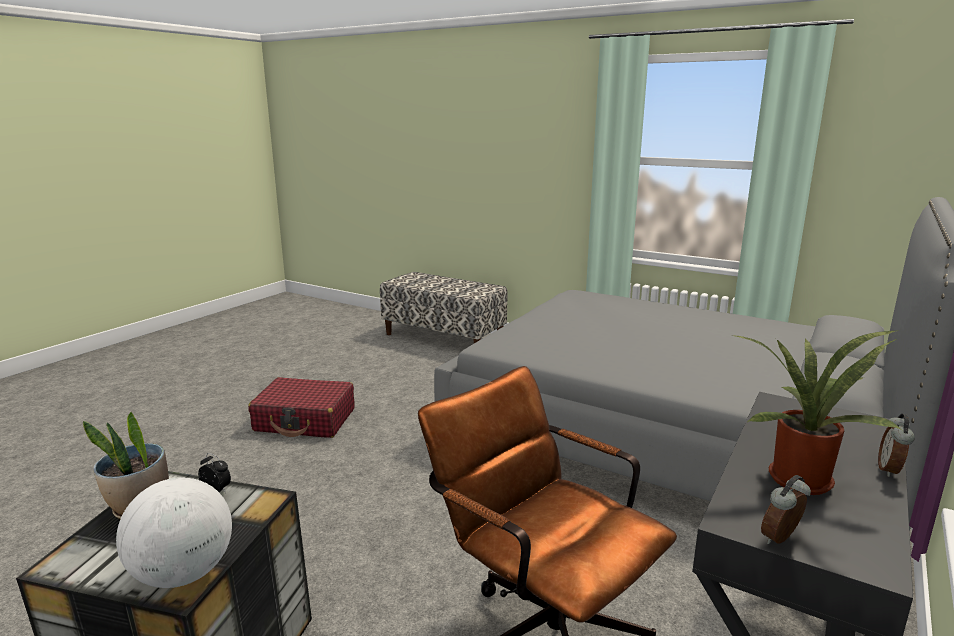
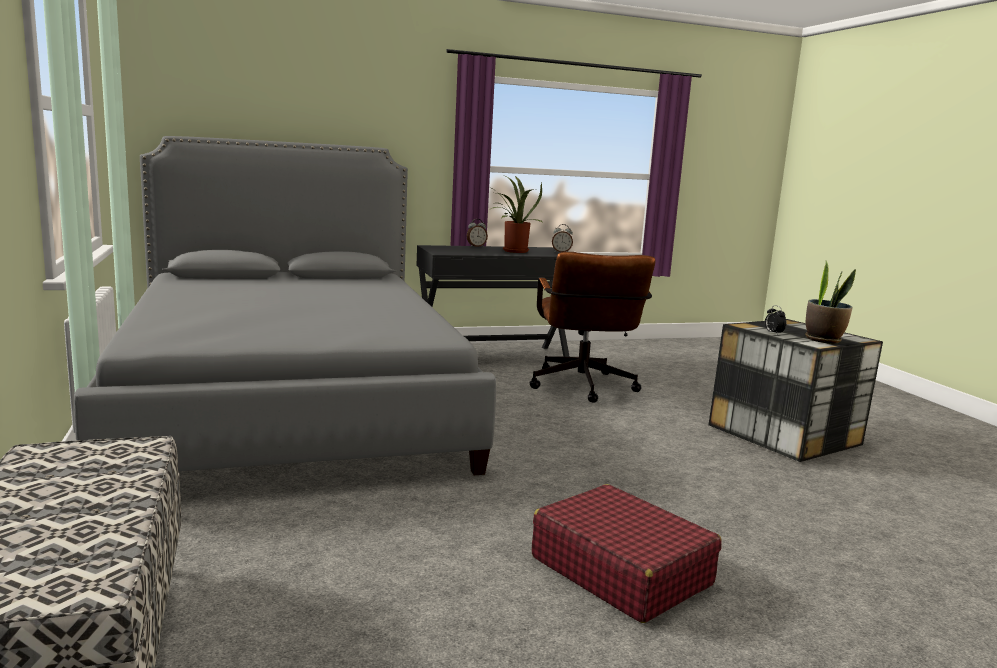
camera: 140 degrees left, 5 degrees down
globe [116,478,232,588] -> none

